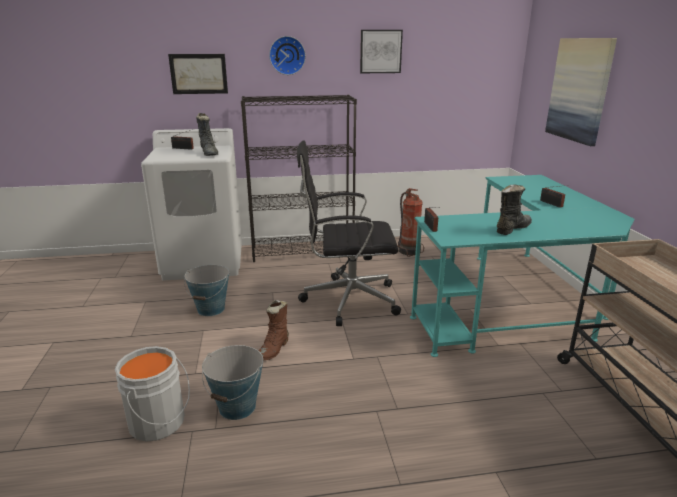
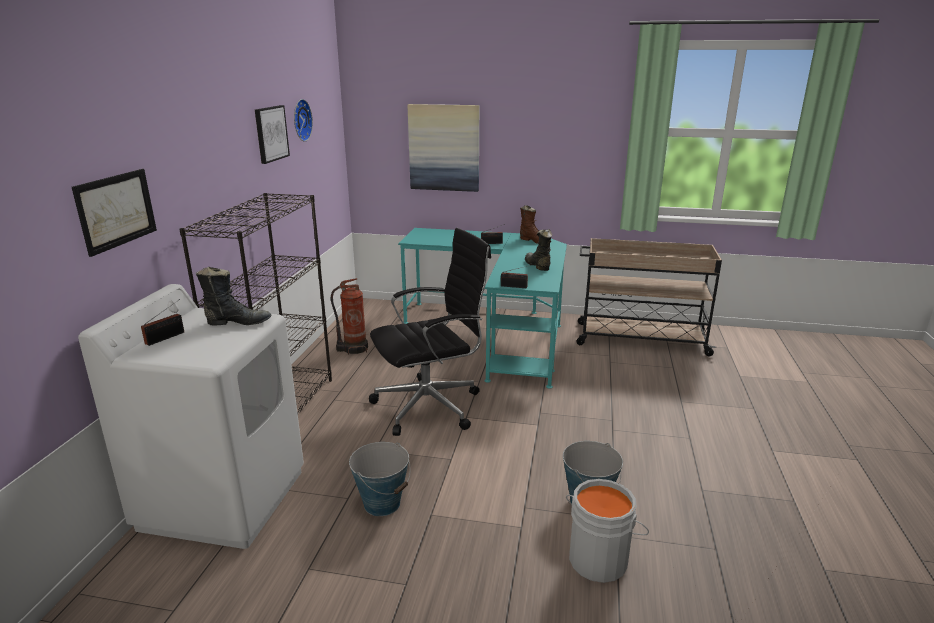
camera: 70 degrees left, 0 degrees up
brown boot [259,300,289,360] -> brown boot moved to [520,205,551,244]
wall clock [269,36,306,75] -> wall clock moved to [294,99,313,142]
black office chair [297,140,401,326] -> black office chair turned 135 degrees counterclockwise [369,228,491,436]

